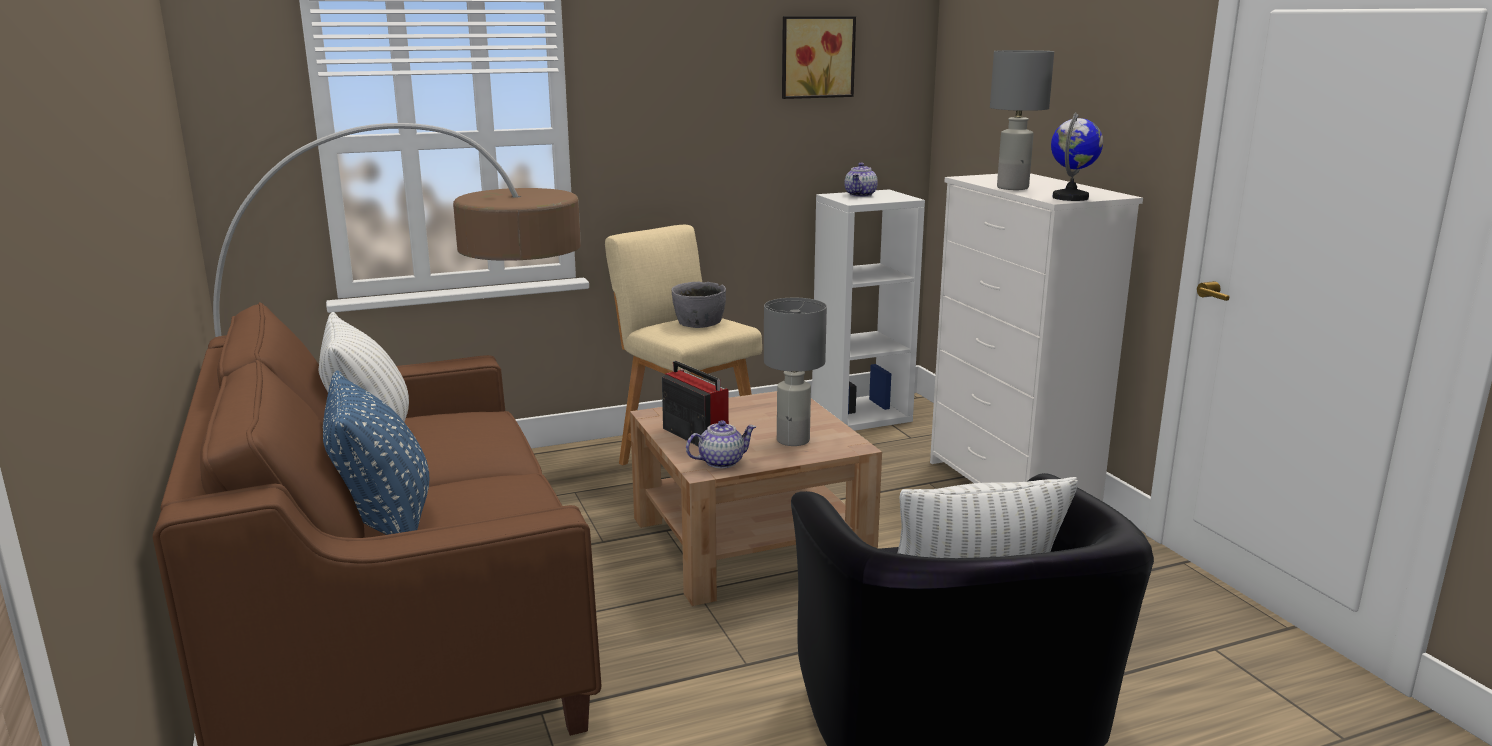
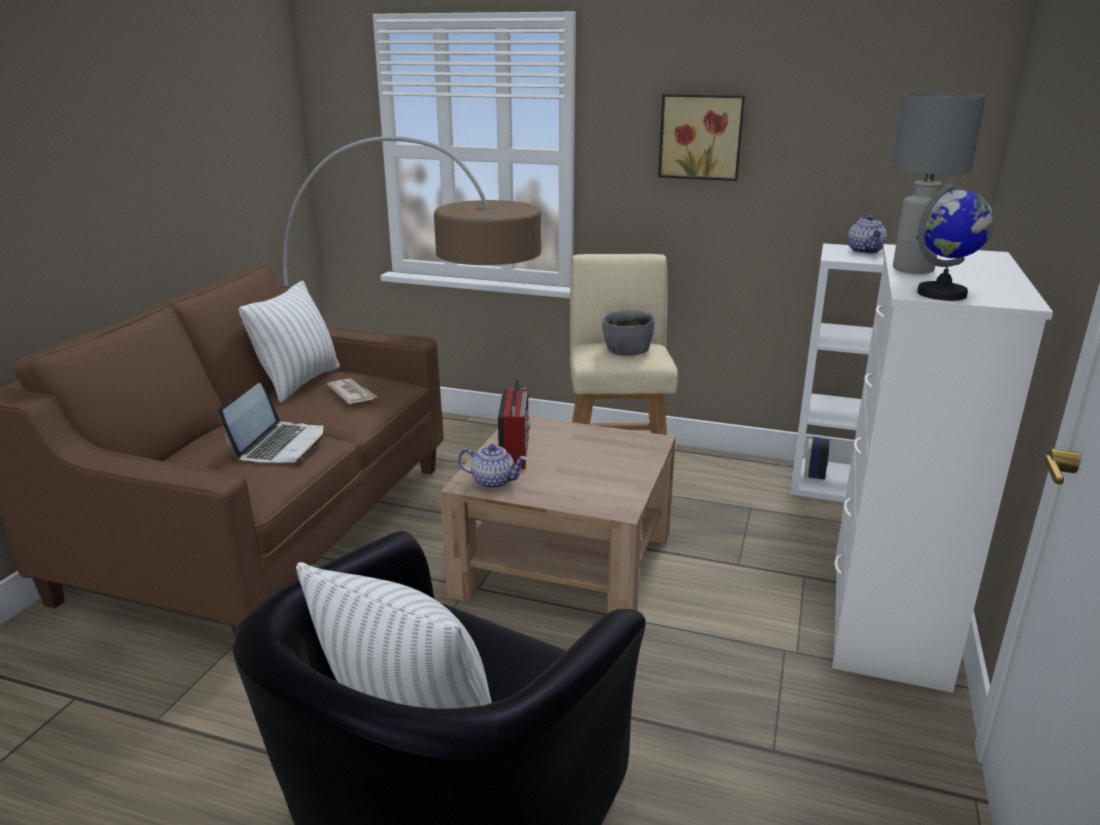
camera: 40 degrees right, 5 degrees up
blue pillow [323,371,429,535] -> none
grey table lamp [764,298,827,446] -> none
picture [782,16,856,99] -> picture moved to [658,94,745,181]
teapot [844,163,878,197] -> teapot turned 60 degrees counterclockwise [848,215,887,254]
none -> laptop [218,383,323,463]
none -> newspaper [327,378,378,404]

